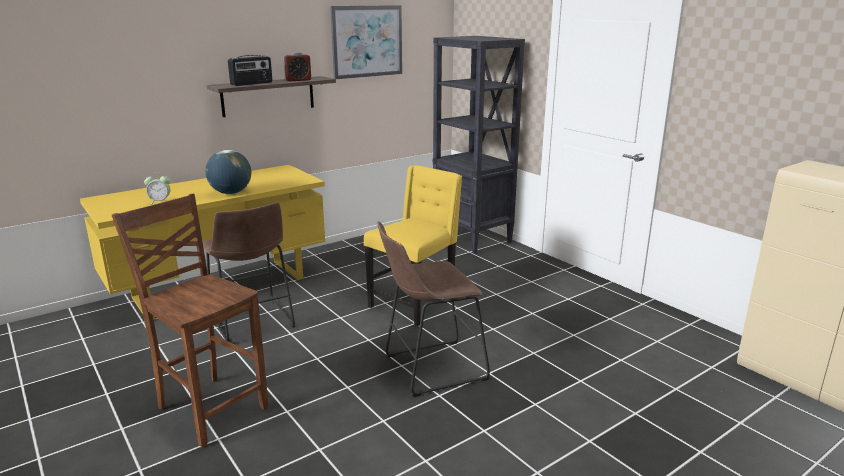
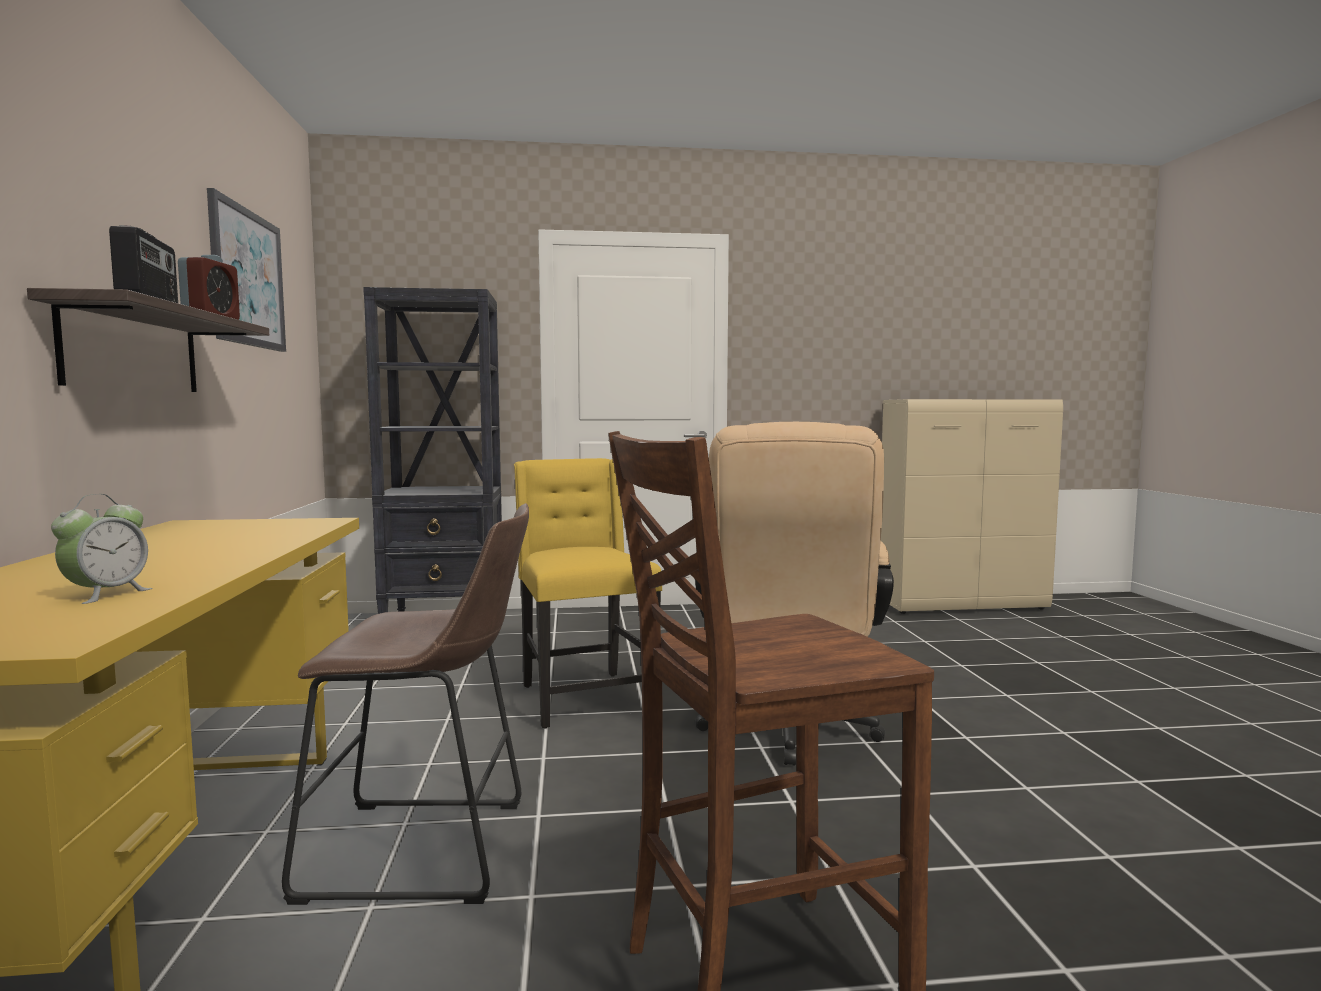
camera: 60 degrees left, 15 degrees down
globe [205,150,251,194] -> none
brown stool [377,221,490,397] -> beige office chair [695,422,894,766]

